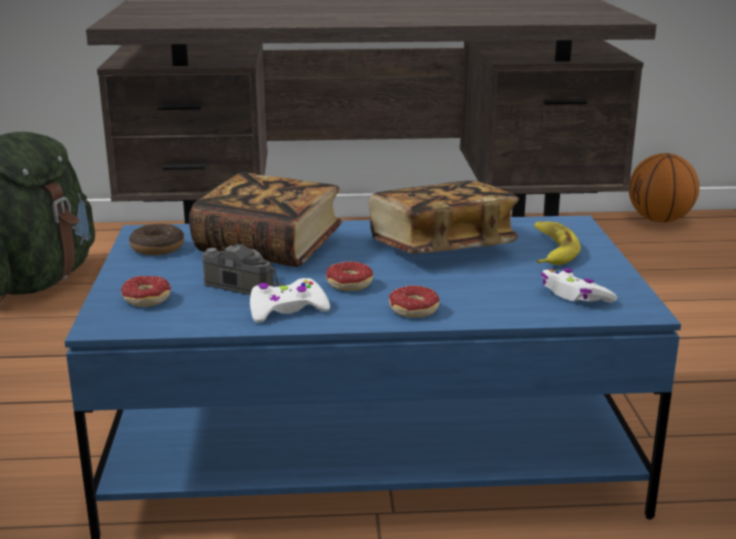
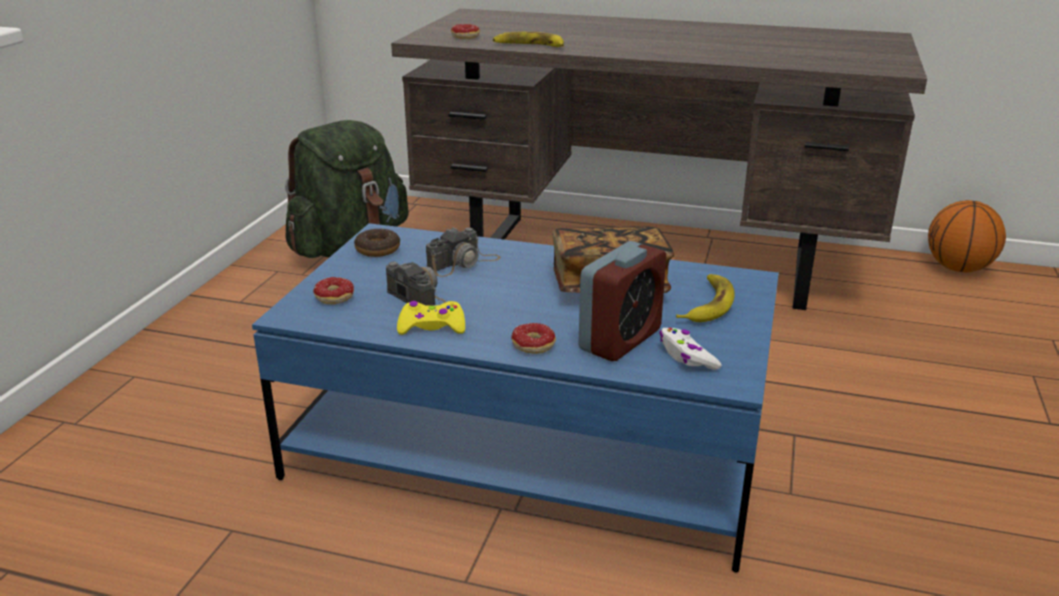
camera: 20 degrees right, 5 degrees up
book [189,172,342,267] -> camera [426,227,501,277]
white game controller [250,278,330,323] -> yellow game controller [397,301,465,335]
donut [326,261,374,291] -> donut moved to [451,24,480,39]
none -> banana [493,32,564,47]
none -> alarm clock [579,241,667,361]

